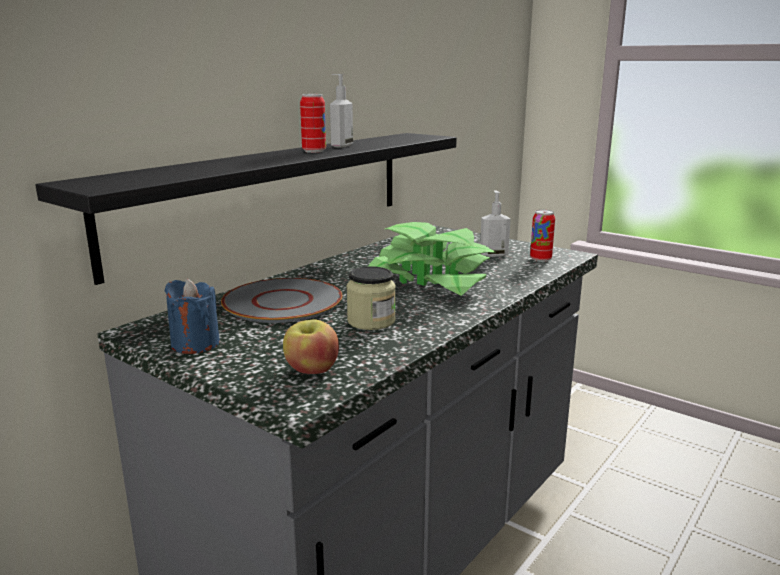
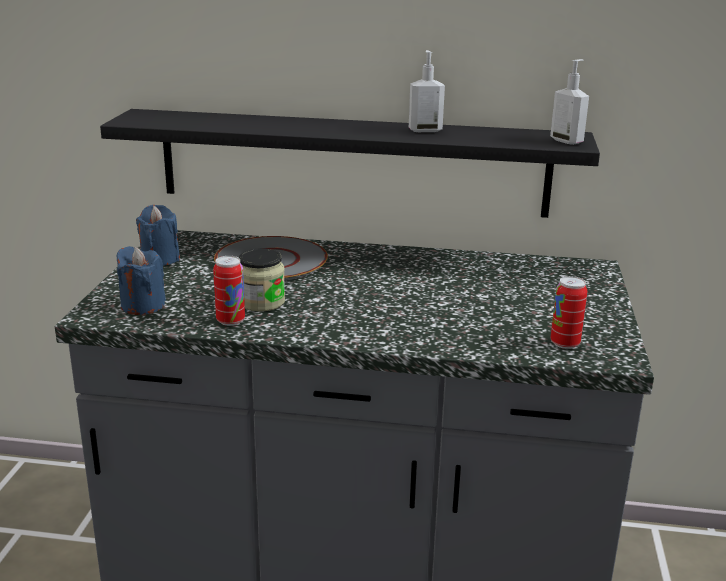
camera: 60 degrees right, 5 degrees up
apple [283,319,339,374] -> blue candle [117,246,166,315]
can [300,94,326,153] -> can moved to [213,256,245,326]
potted plant [367,222,495,296] -> none
soap dispenser [480,190,511,257] -> soap dispenser moved to [550,59,589,145]

